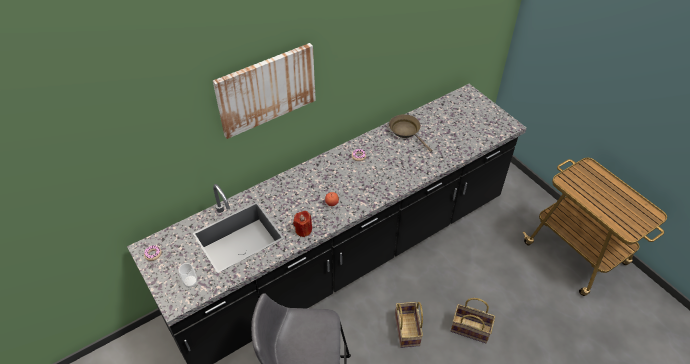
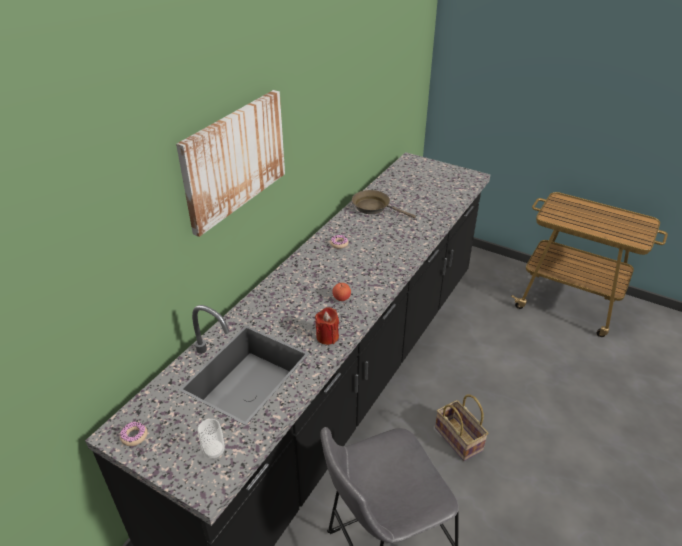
camera: 25 degrees left, 10 degrees down
basket [451,298,495,343] -> none

